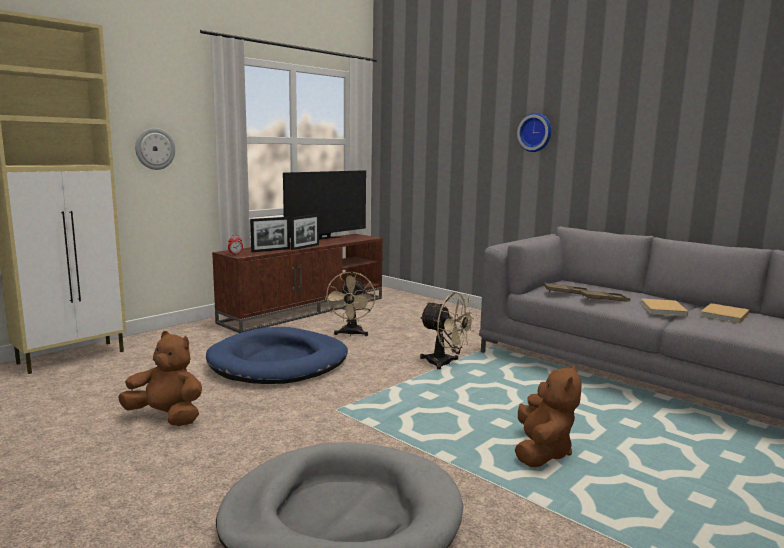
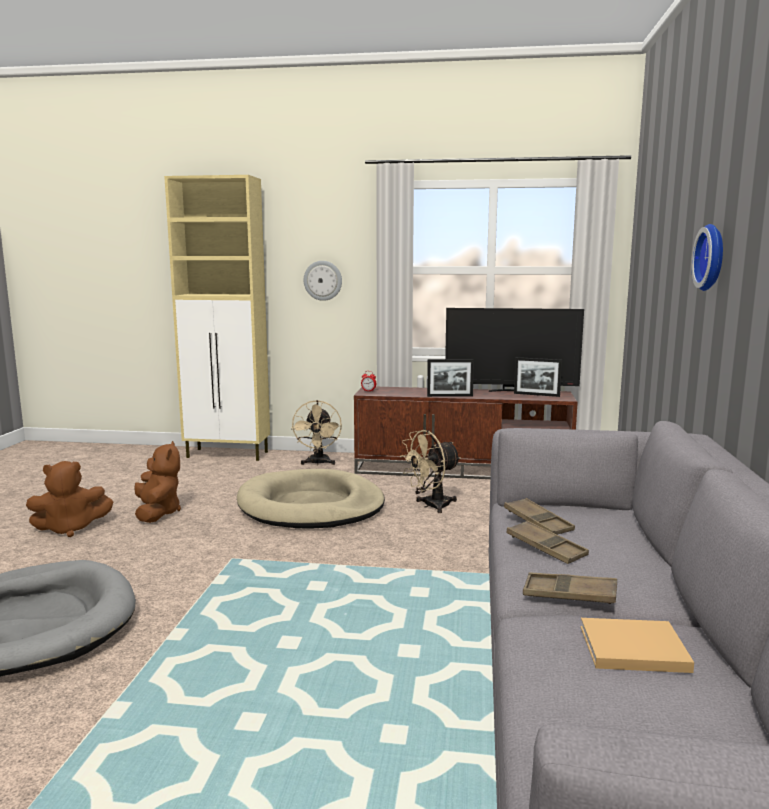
camera: 55 degrees right, 0 degrees up
blue dog bed [206,327,348,384] -> beige dog bed [237,469,385,529]
picture frame [250,217,290,252] -> picture frame moved to [514,357,562,397]
beige fan [419,292,476,370] -> beige fan moved to [291,400,342,465]
brown plush toy [515,365,581,467] -> brown plush toy moved to [26,461,113,537]
beige book [641,299,688,316] -> brown tray [523,572,617,604]

